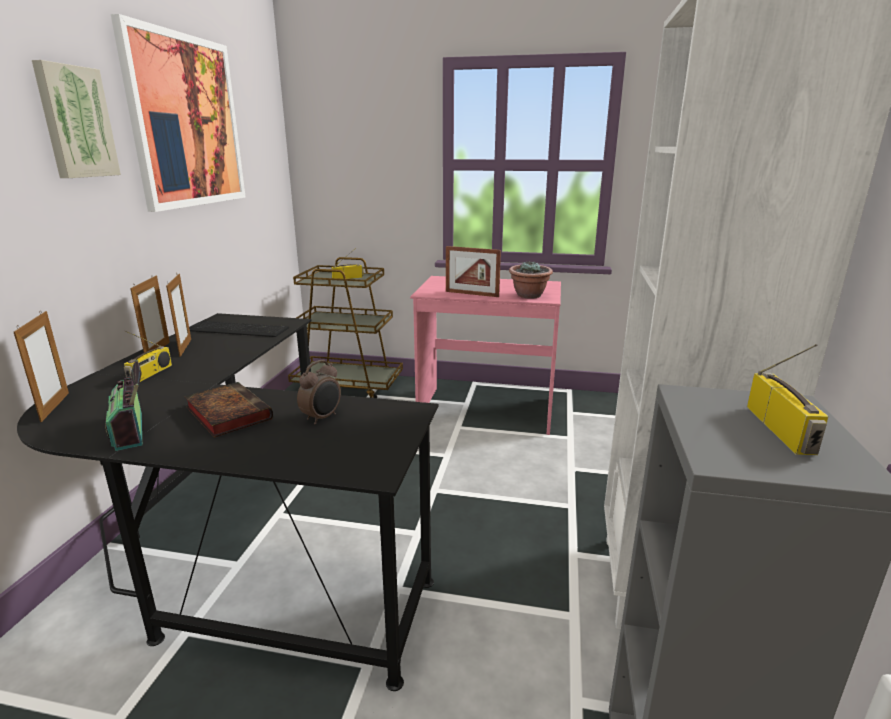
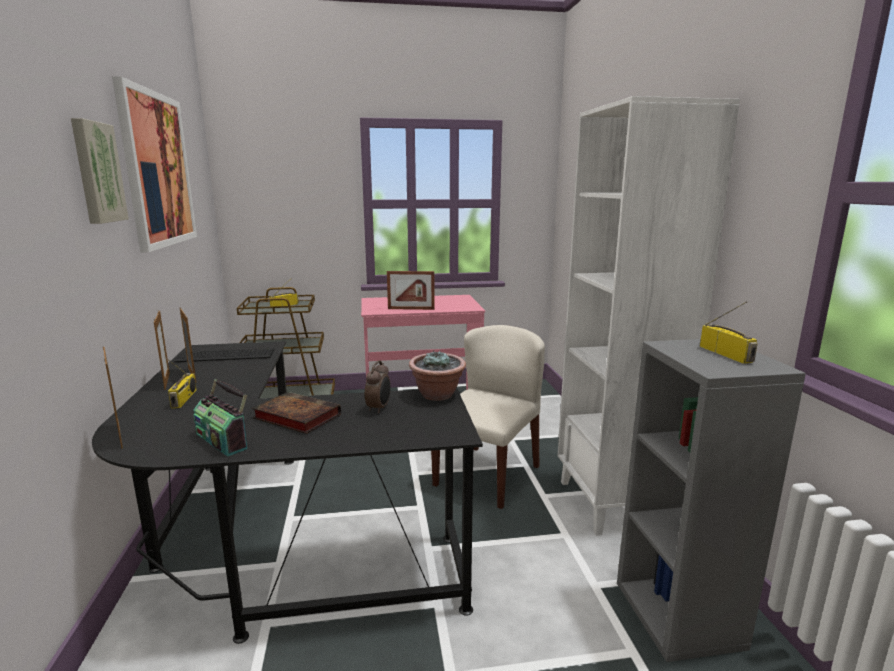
camera: 20 degrees left, 5 degrees down
potted plant [509,260,553,299] -> potted plant moved to [409,351,466,401]
none -> beige chair [431,325,545,509]

